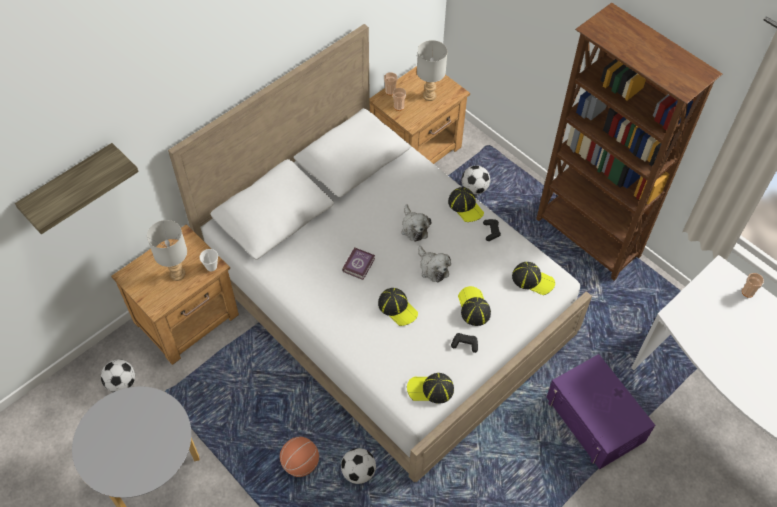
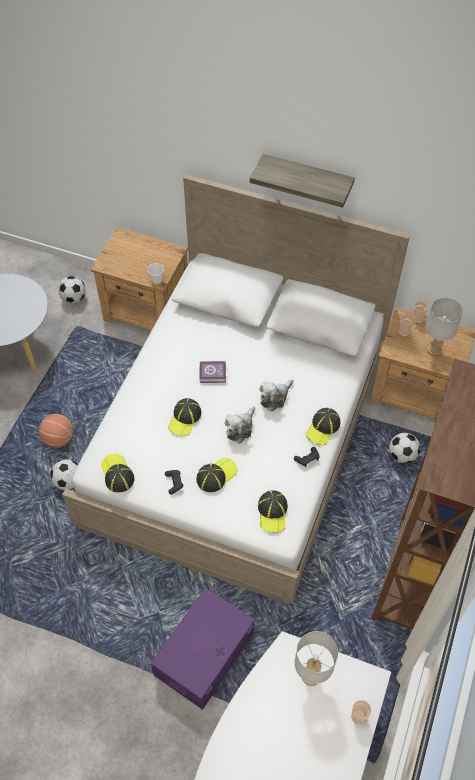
camera: 65 degrees right, 0 degrees up
shelf [15,143,139,234] -> shelf moved to [250,154,355,208]
grey table lamp [147,220,187,281] -> grey table lamp moved to [295,631,338,686]

